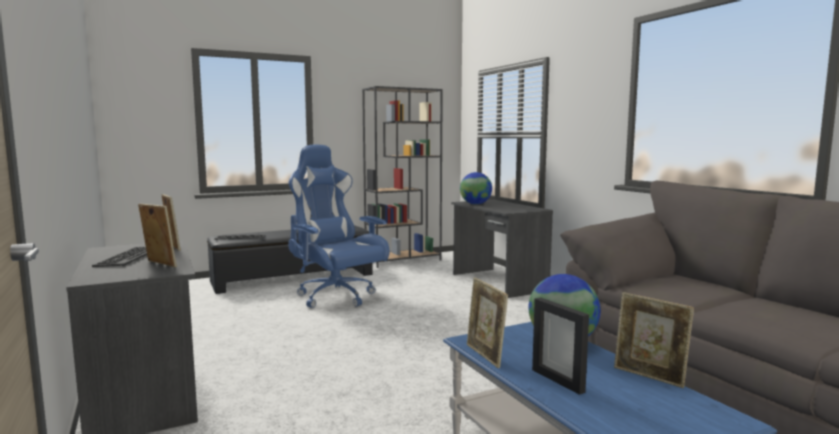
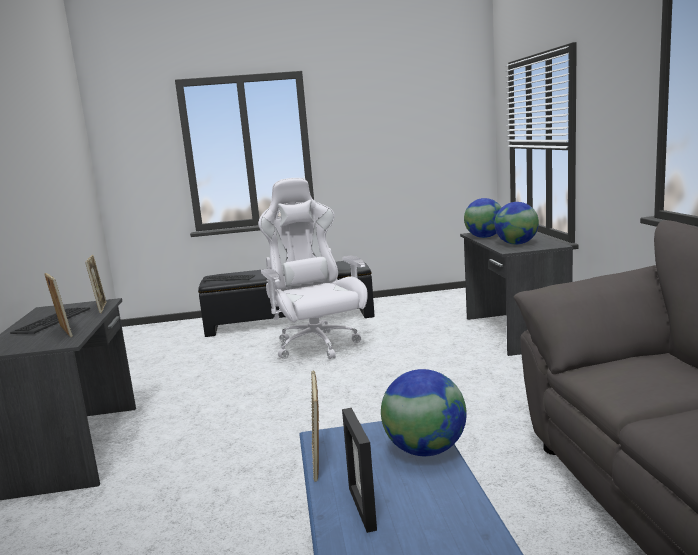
camera: 20 degrees right, 5 degrees up
blue office chair [288,145,390,308] -> white office chair [258,178,368,359]
bookcase [362,86,443,268] -> none
picture frame [614,292,694,388] -> none
none -> globe [494,202,539,245]

